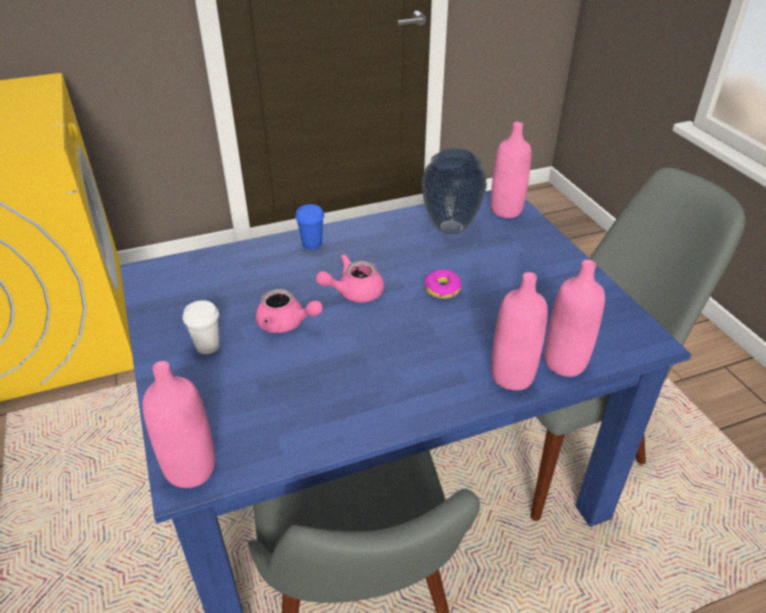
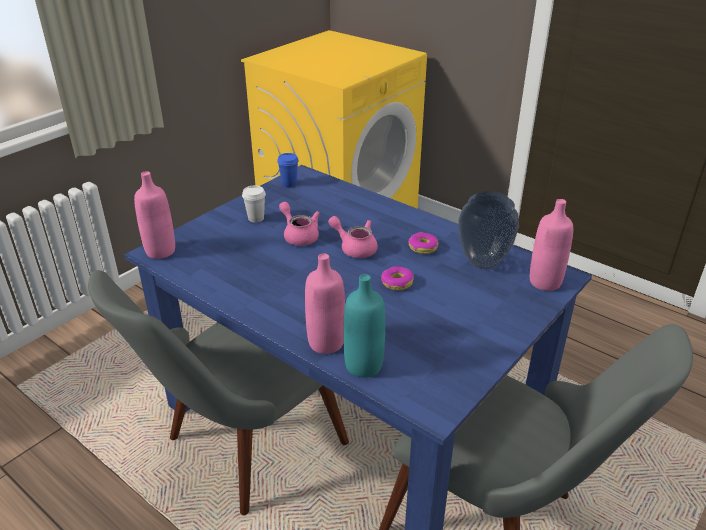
camera: 60 degrees right, 5 degrees down
pink teapot [256,289,323,333] -> pink teapot turned 150 degrees clockwise [279,202,320,246]
blue cup [295,204,324,250] -> blue cup moved to [277,153,299,187]
pink bottle [544,260,605,377] -> turquoise bottle [343,274,385,378]
none -> donut [408,232,438,254]

